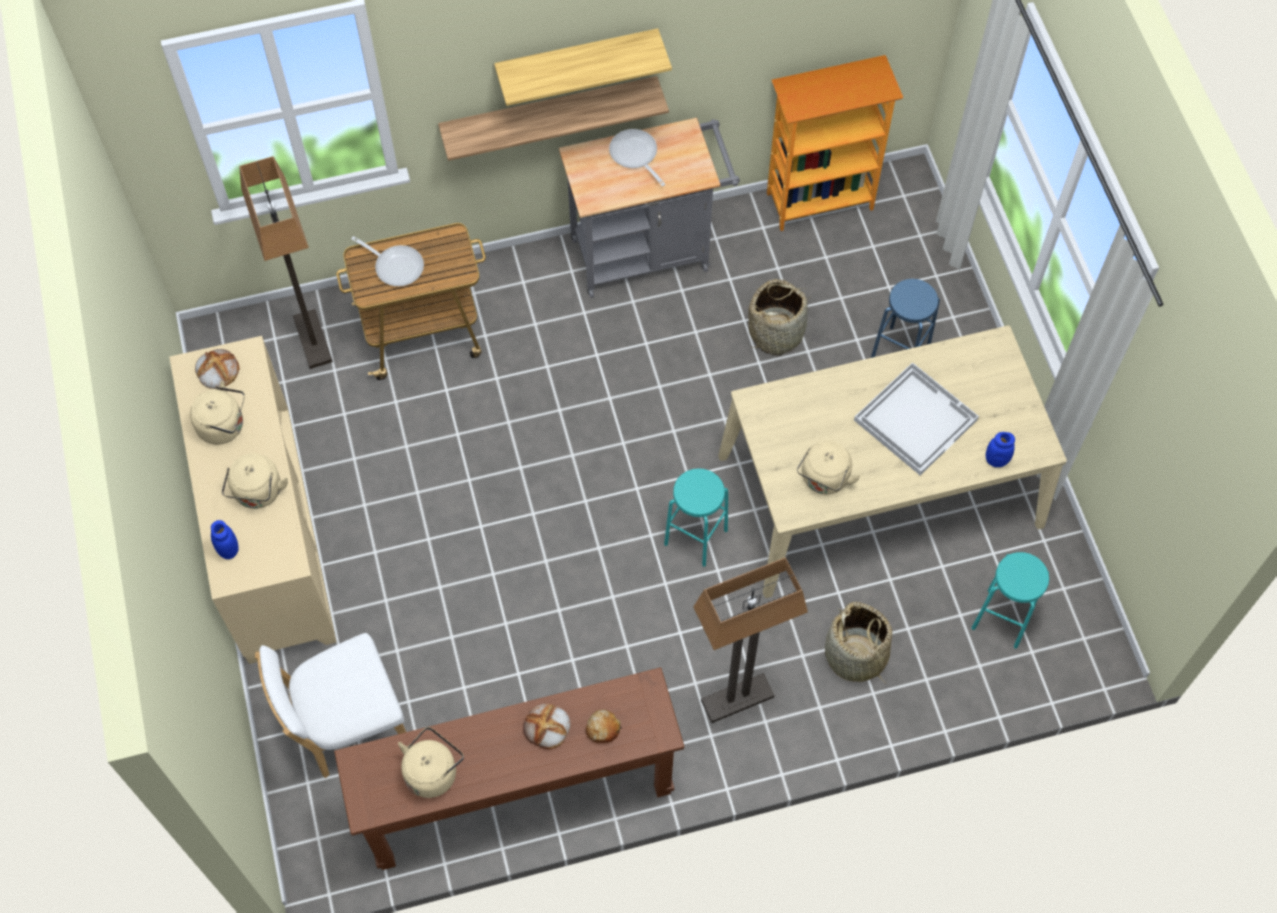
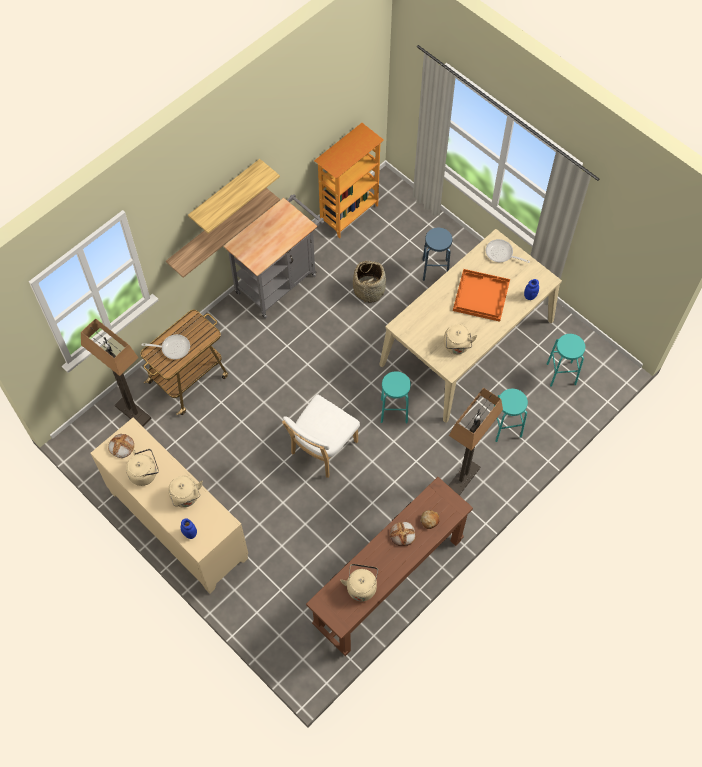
camera: 30 degrees left, 0 degrees up
white chair [255,633,406,778] -> white chair moved to [282,395,360,478]
frying pan [609,129,665,186] -> frying pan moved to [486,239,530,263]
basket [825,602,892,684] -> turquoise stool [493,389,528,442]
white tray [854,362,979,475] -> orange tray [453,269,510,322]

